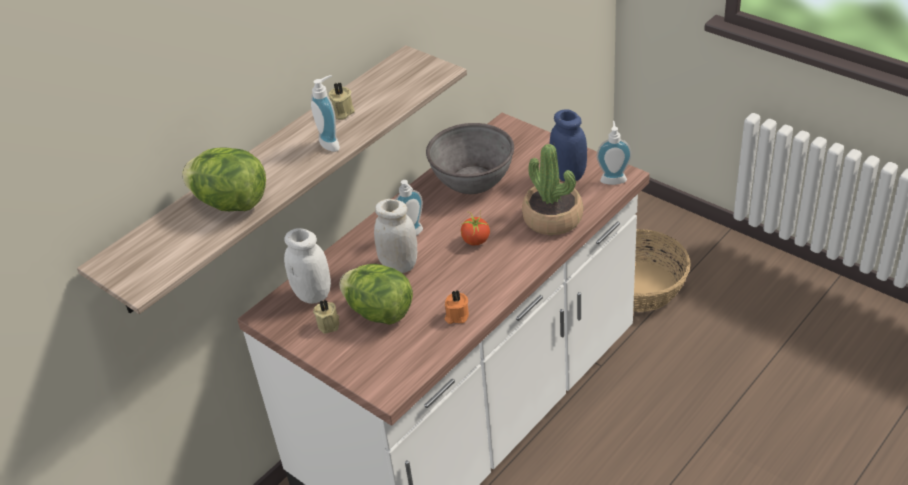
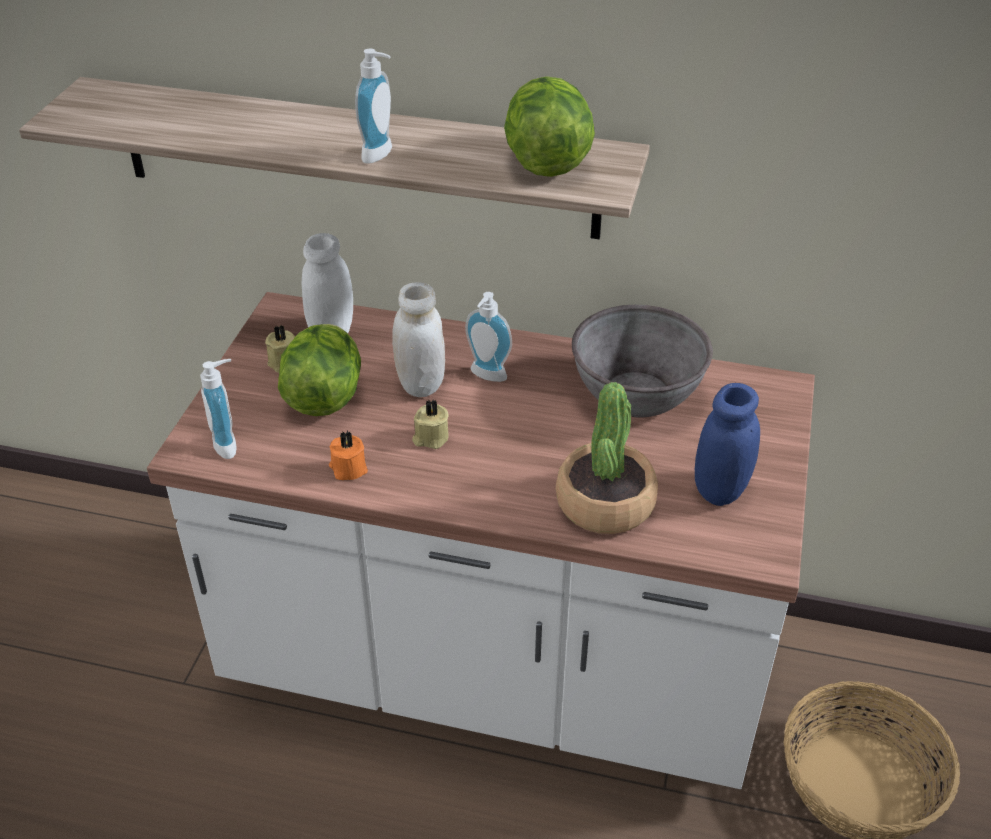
camera: 60 degrees right, 0 degrees up
lettuce [182,148,266,211] -> lettuce moved to [504,76,595,177]
beige candle [329,83,355,120] -> beige candle moved to [412,399,449,449]
tomato [461,213,490,245] -> none
soap dispenser [597,121,632,185] -> soap dispenser moved to [200,359,237,459]

